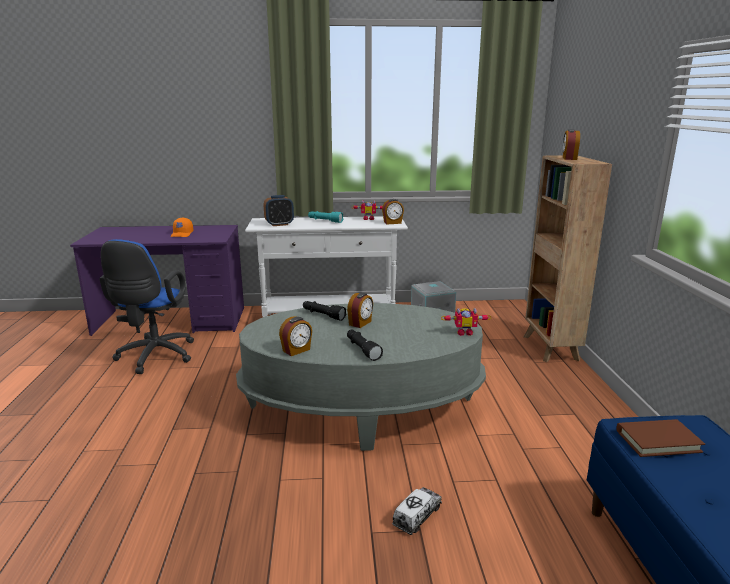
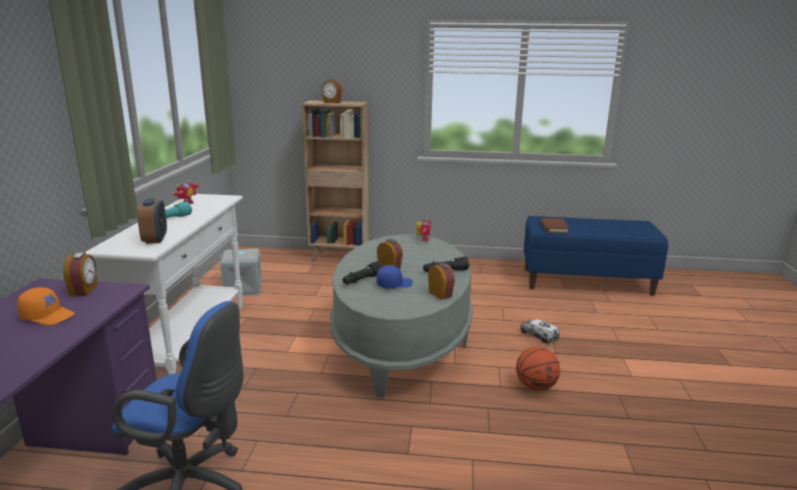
camera: 80 degrees left, 0 degrees up
alarm clock [382,199,404,225] -> alarm clock moved to [63,252,97,296]
none -> blue cap [376,265,413,289]
none -> basketball [516,347,560,391]

